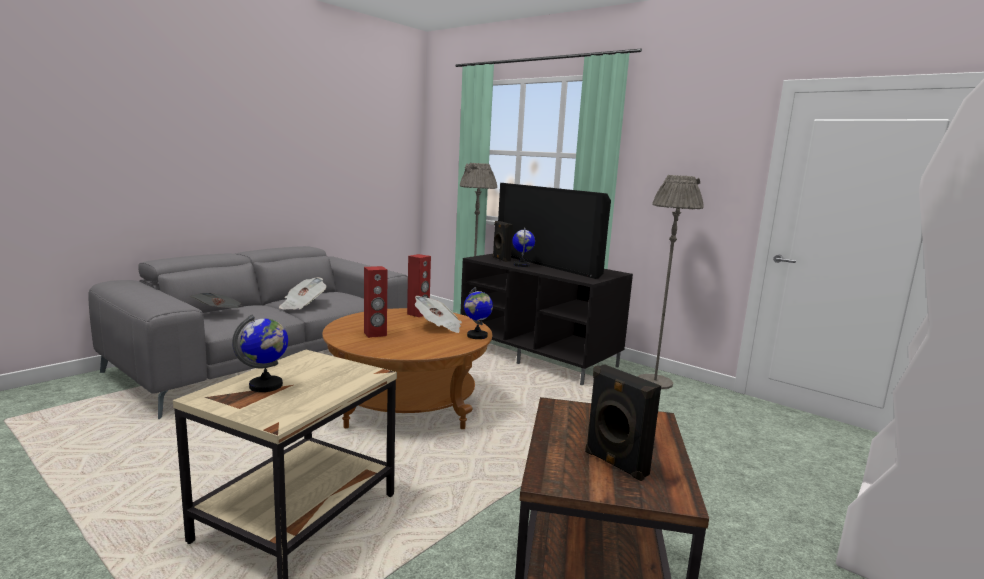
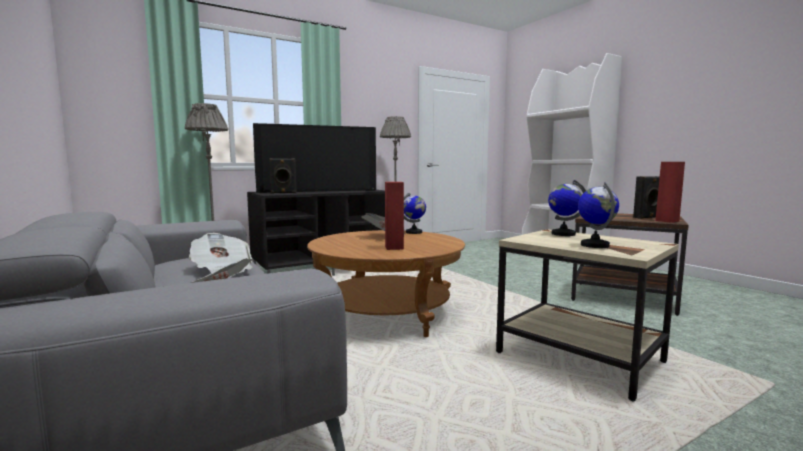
camera: 70 degrees left, 5 degrees down
red speaker [407,254,431,317] -> red speaker moved to [655,162,685,223]
globe [512,227,535,267] -> globe moved to [548,180,586,236]

